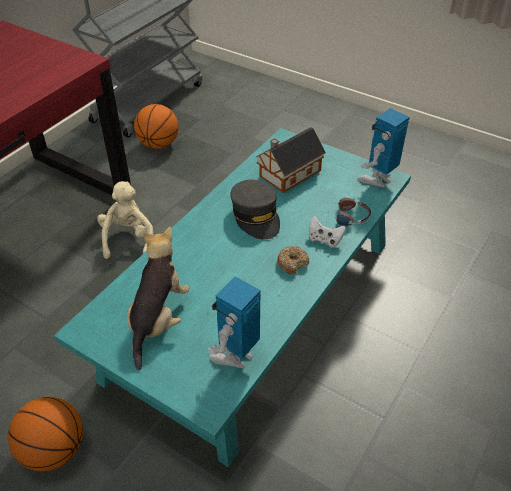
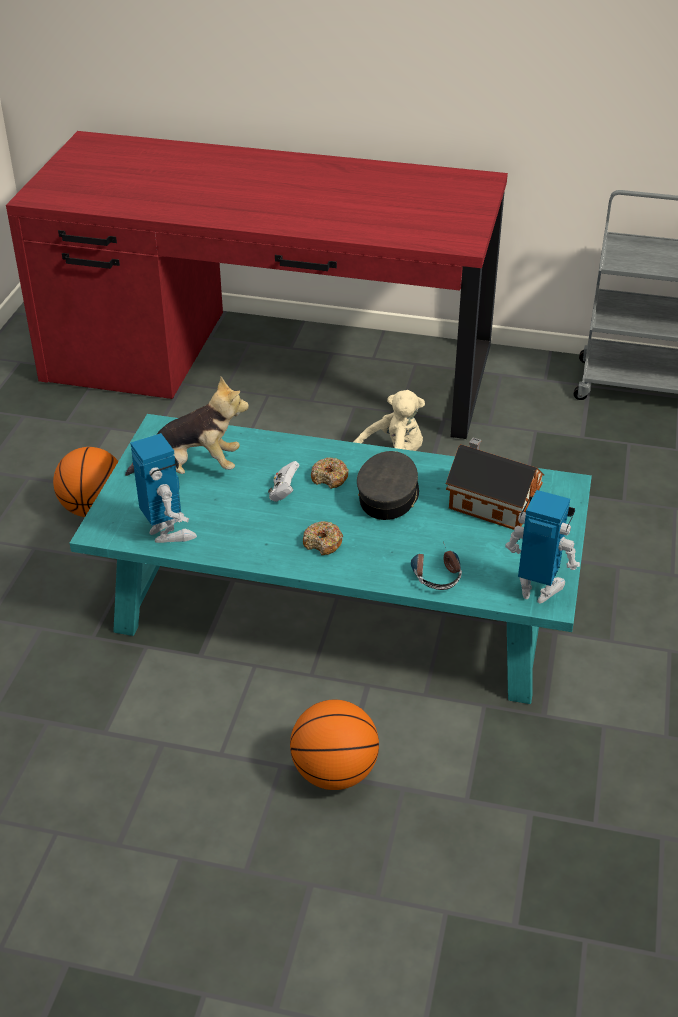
camera: 70 degrees right, 5 degrees down
basketball [134,104,178,149] -> basketball moved to [290,700,379,790]
toy robot [208,276,261,368] -> toy robot turned 45 degrees clockwise [130,433,197,543]
grey cap [230,180,280,240] -> grey cap turned 150 degrees clockwise [357,451,419,520]
white game controller [309,216,346,248] -> white game controller moved to [268,461,299,502]
none -> donut [311,457,349,489]

